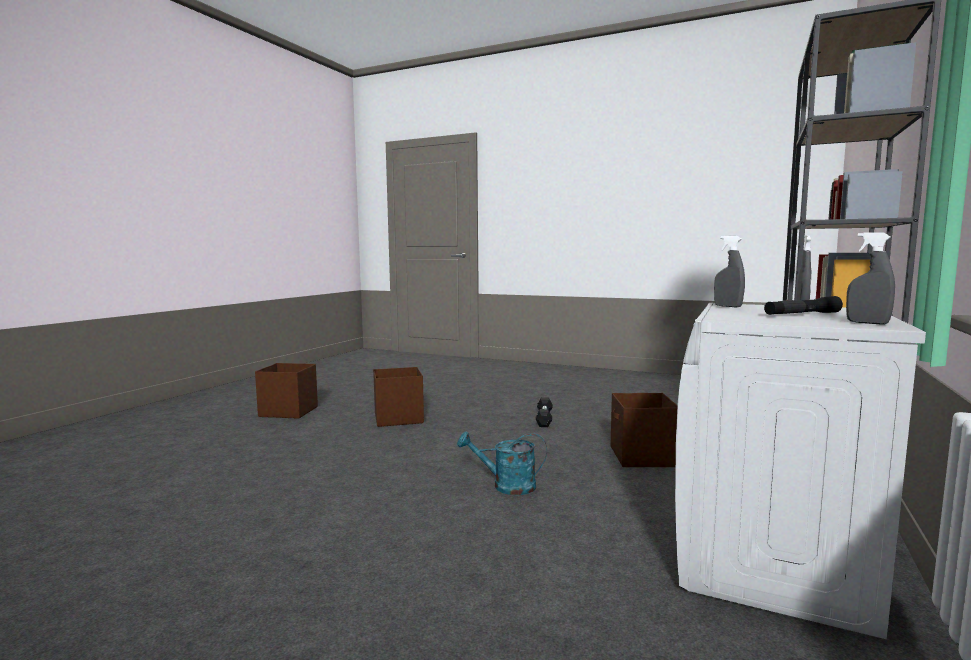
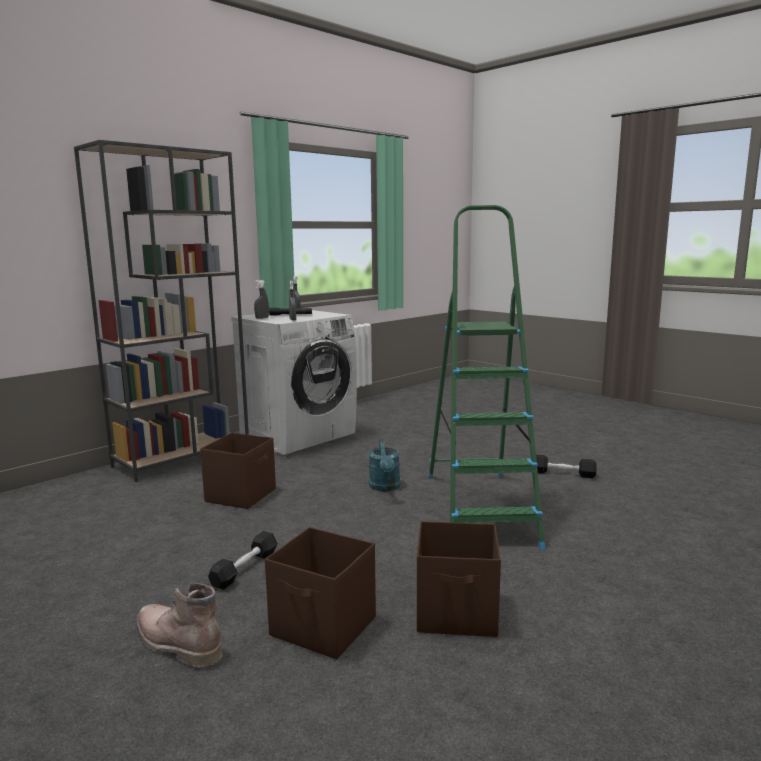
camera: 160 degrees left, 5 degrees up
brown storage box [255,363,318,419] -> brown storage box moved to [265,527,376,659]
turquoise watering can [457,431,547,495] -> turquoise watering can turned 60 degrees clockwise [369,439,400,492]
none -> brown boot [136,583,223,667]
none -> green step ladder [429,205,545,550]
none -> black dumbbell [536,454,597,478]

